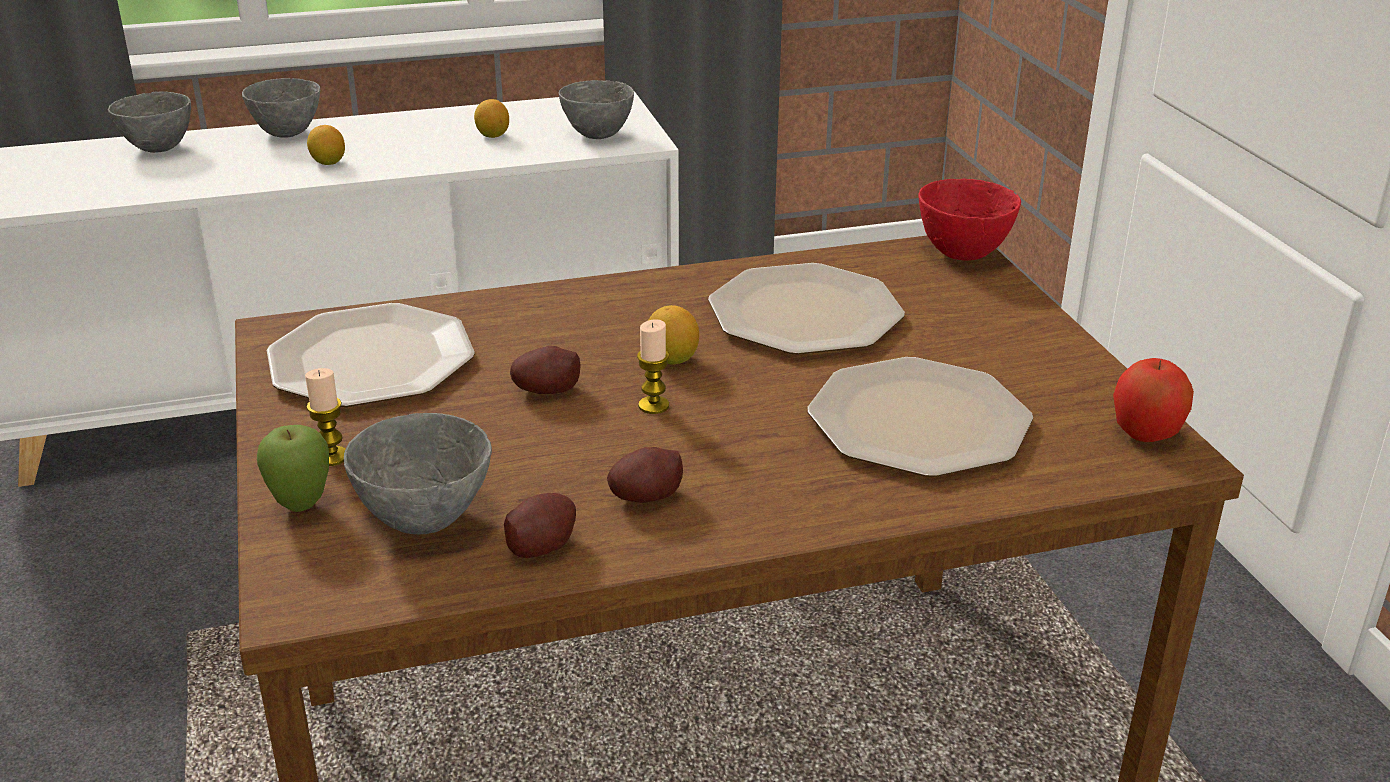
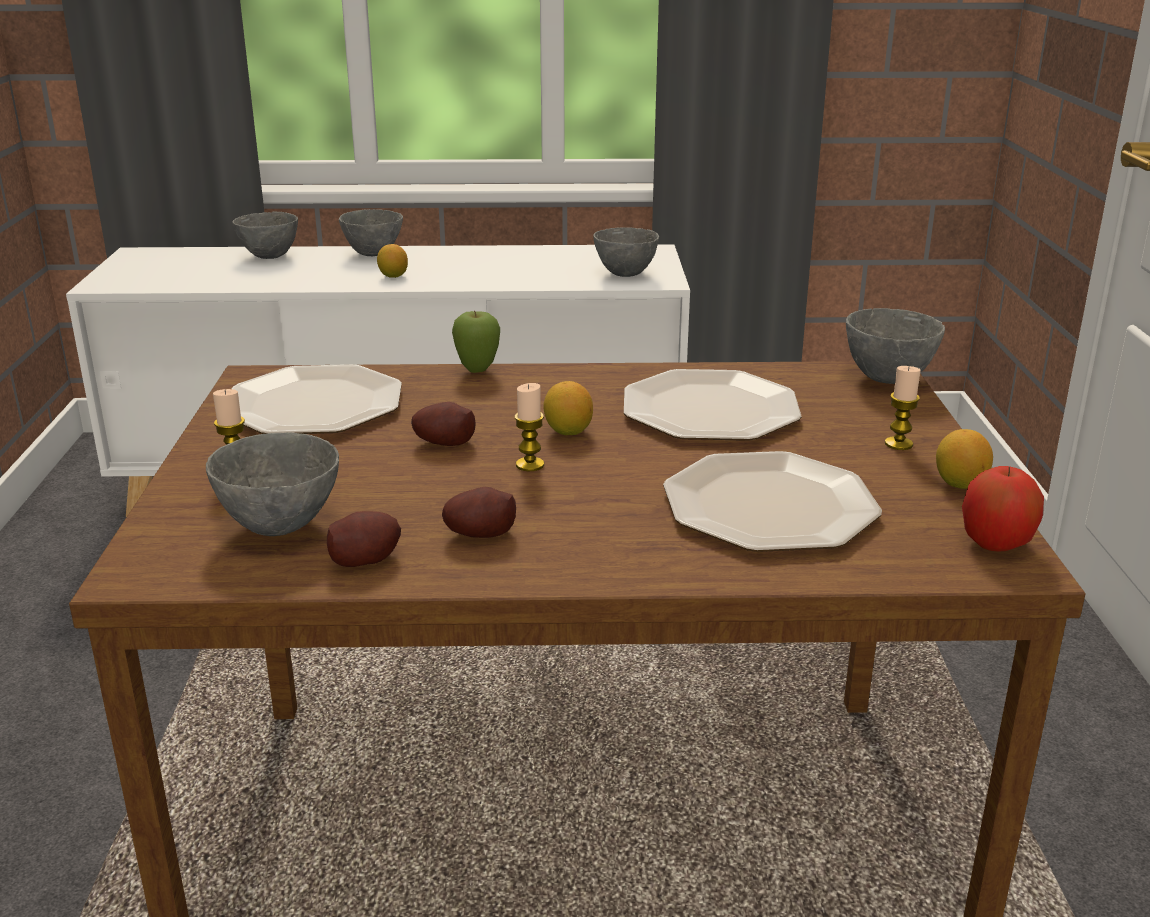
camera: 15 degrees right, 5 degrees down
apple [257,425,329,512] -> apple moved to [452,311,500,373]
lemon [474,99,509,138] -> lemon moved to [936,429,993,489]
red bowl [918,179,1021,261] -> grey bowl [846,308,945,384]
none -> candle [885,366,921,450]

